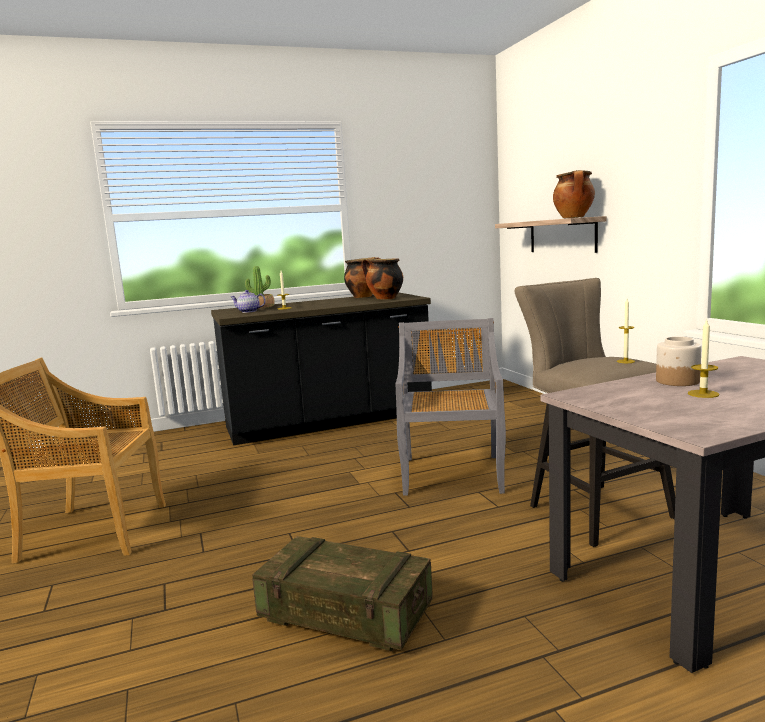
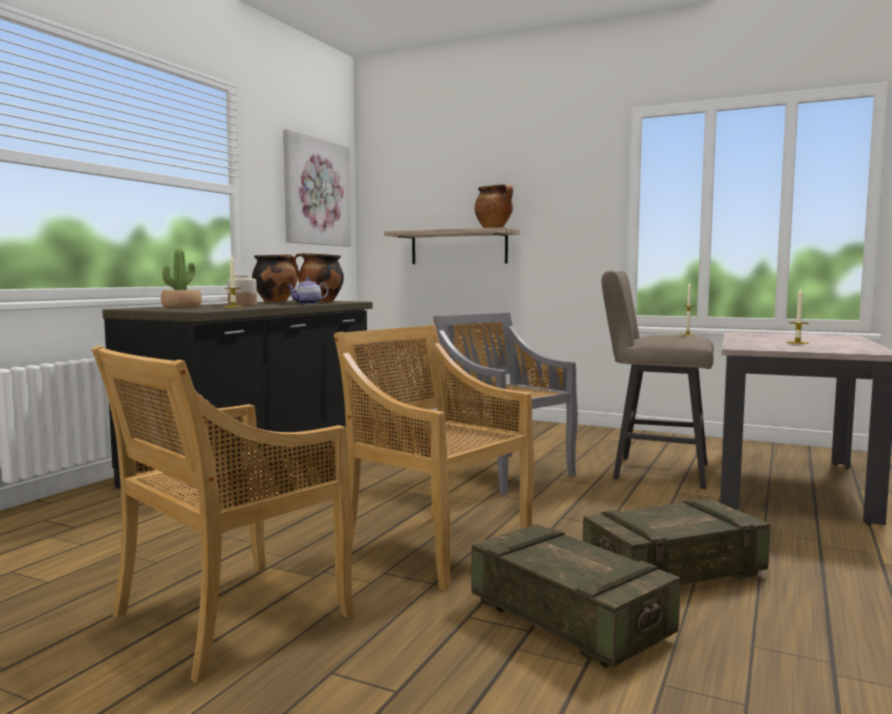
camera: 45 degrees left, 5 degrees down
teapot [231,290,266,313] -> teapot moved to [287,278,329,304]
jar [656,337,702,386] -> jar moved to [227,275,257,306]
none -> picture [283,129,351,246]
none -> beige chair [334,325,534,591]
none -> crate [471,524,681,668]

